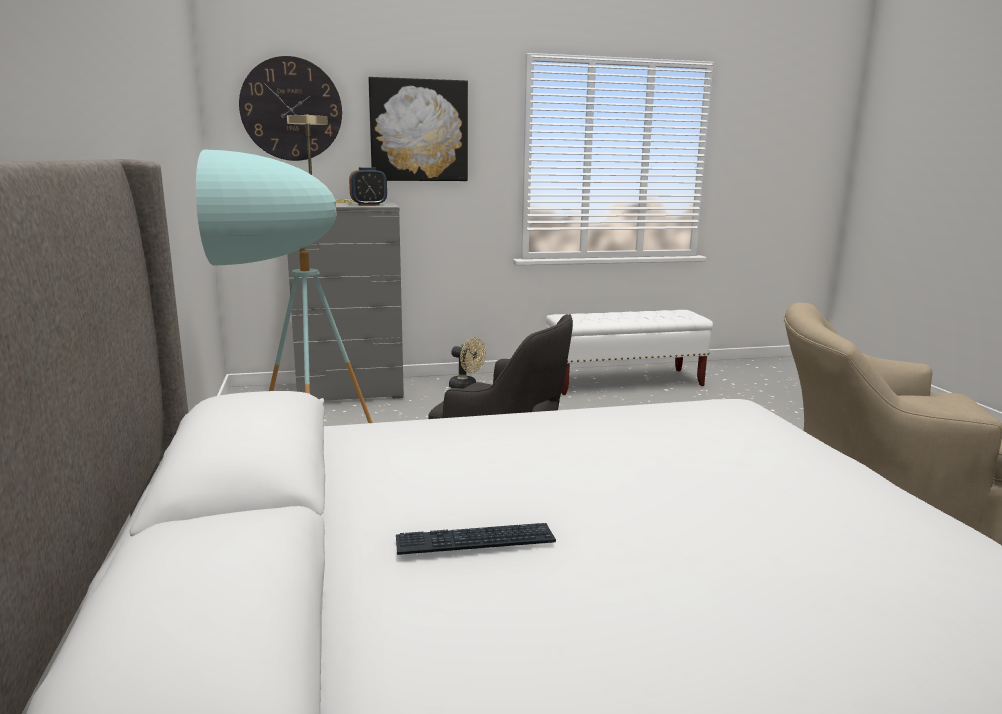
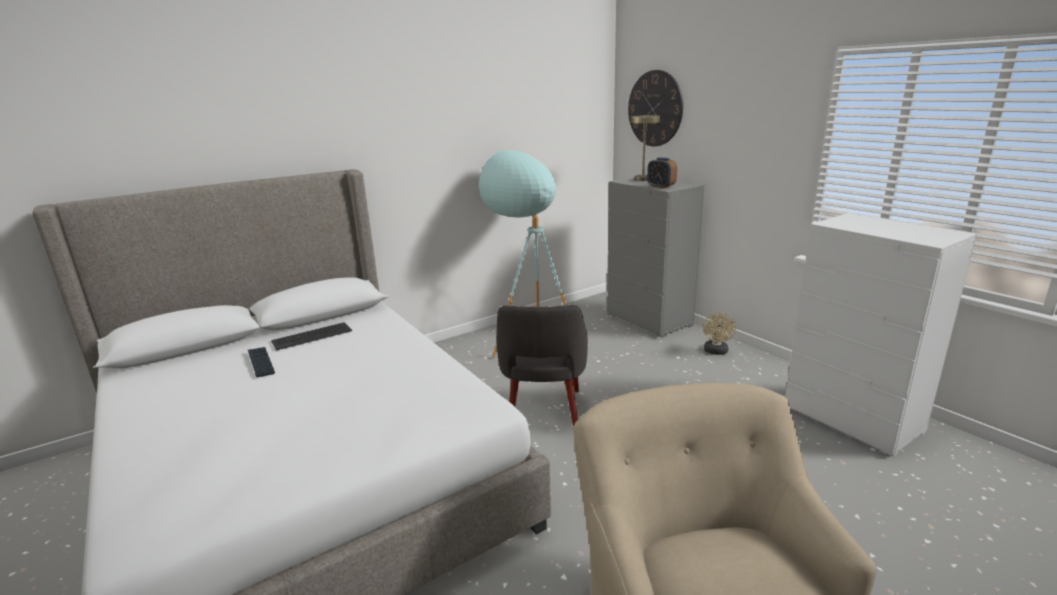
camera: 70 degrees right, 5 degrees up
picture [368,77,468,181] -> none
white bench [546,310,713,395] -> white dresser [785,213,977,457]
none -> keyboard [271,322,352,350]

